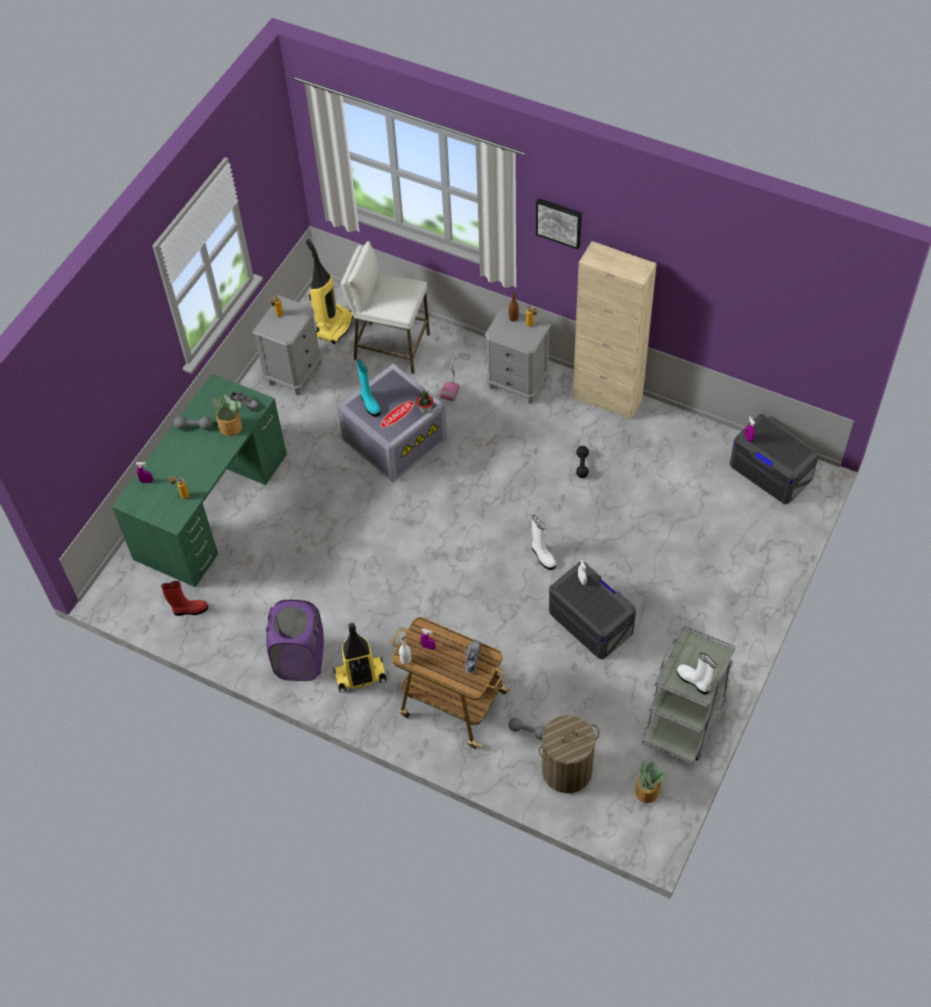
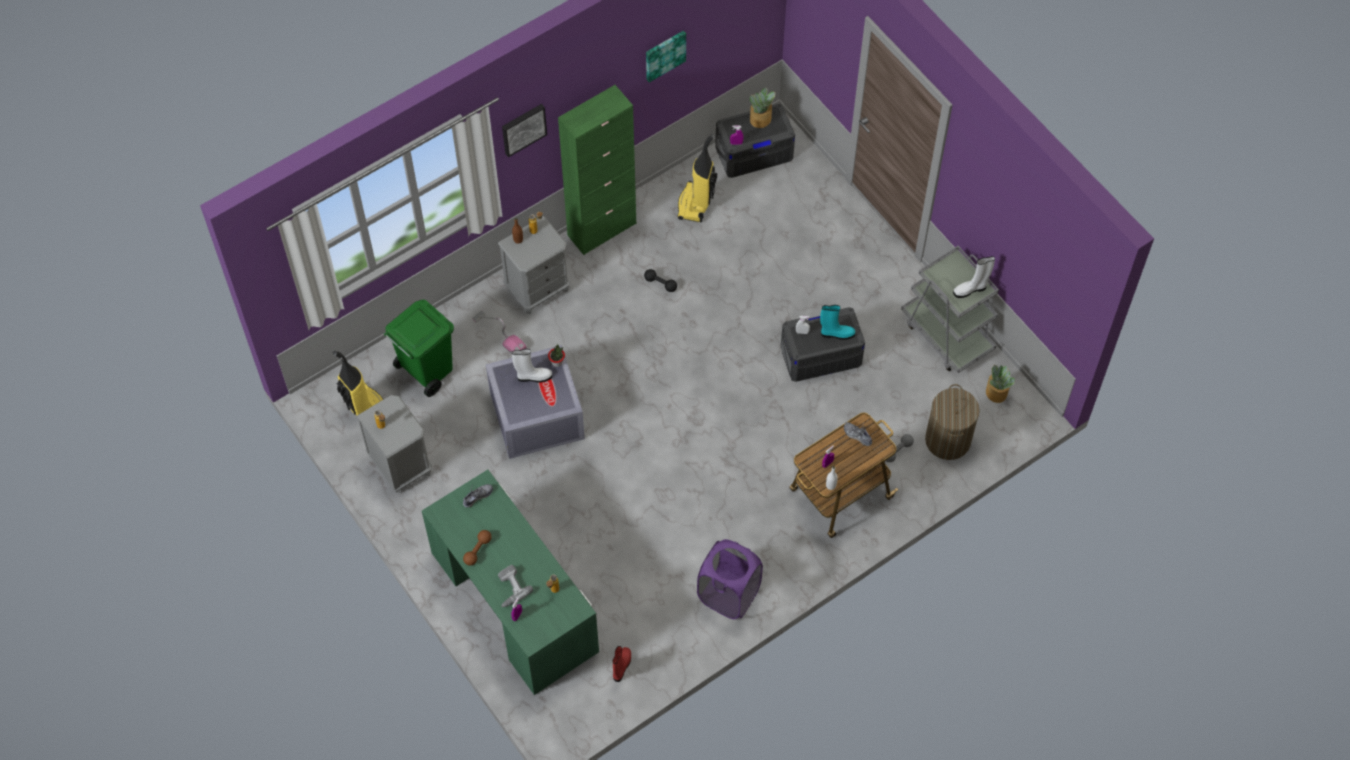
camera: 65 degrees left, 5 degrees up
grey dumbbell [174,416,213,430] -> brown dumbbell [463,530,492,566]
potted plant [210,394,242,436] -> potted plant moved to [750,87,775,128]
vacuum cleaner [333,623,387,693] -> vacuum cleaner moved to [677,134,717,222]
white stool [341,241,430,374] -> green trash can [384,300,454,397]
turquoise boot [357,359,381,417] -> turquoise boot moved to [820,305,855,340]
white boot [532,515,556,570] -> white boot moved to [512,349,552,383]
beige cabinet [573,241,657,420] -> green cabinet [558,85,636,255]
none -> power drill [498,565,533,607]
none -> picture [646,30,686,83]

